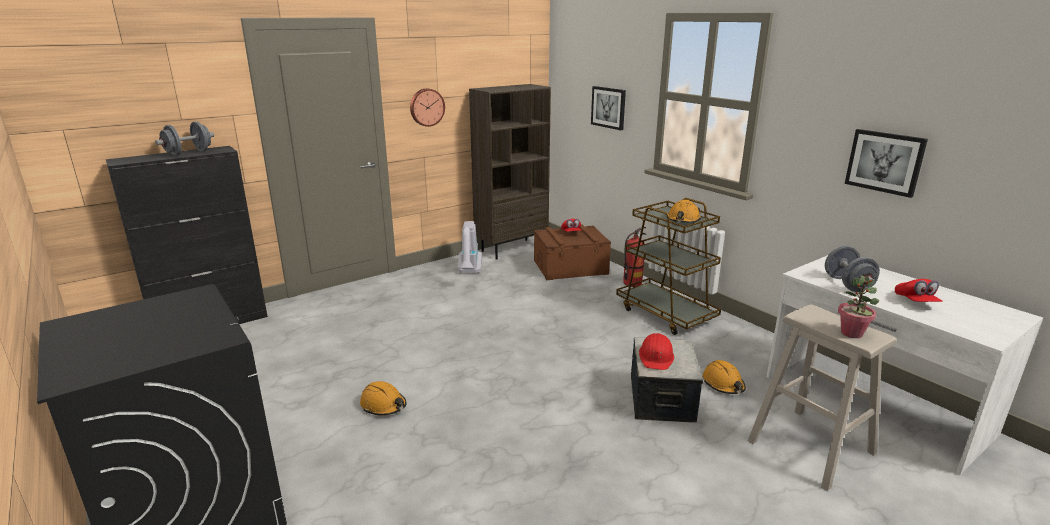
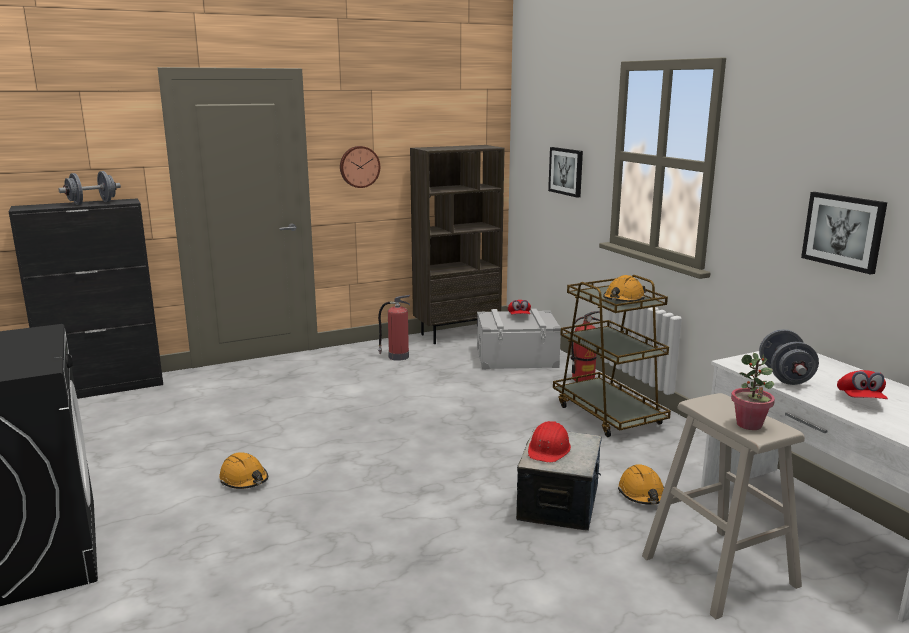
camera: 10 degrees right, 5 degrees down
vacuum cleaner [458,221,482,274] -> fire extinguisher [378,295,410,361]
brown storage box [534,225,611,280] -> grey storage box [477,308,561,369]

